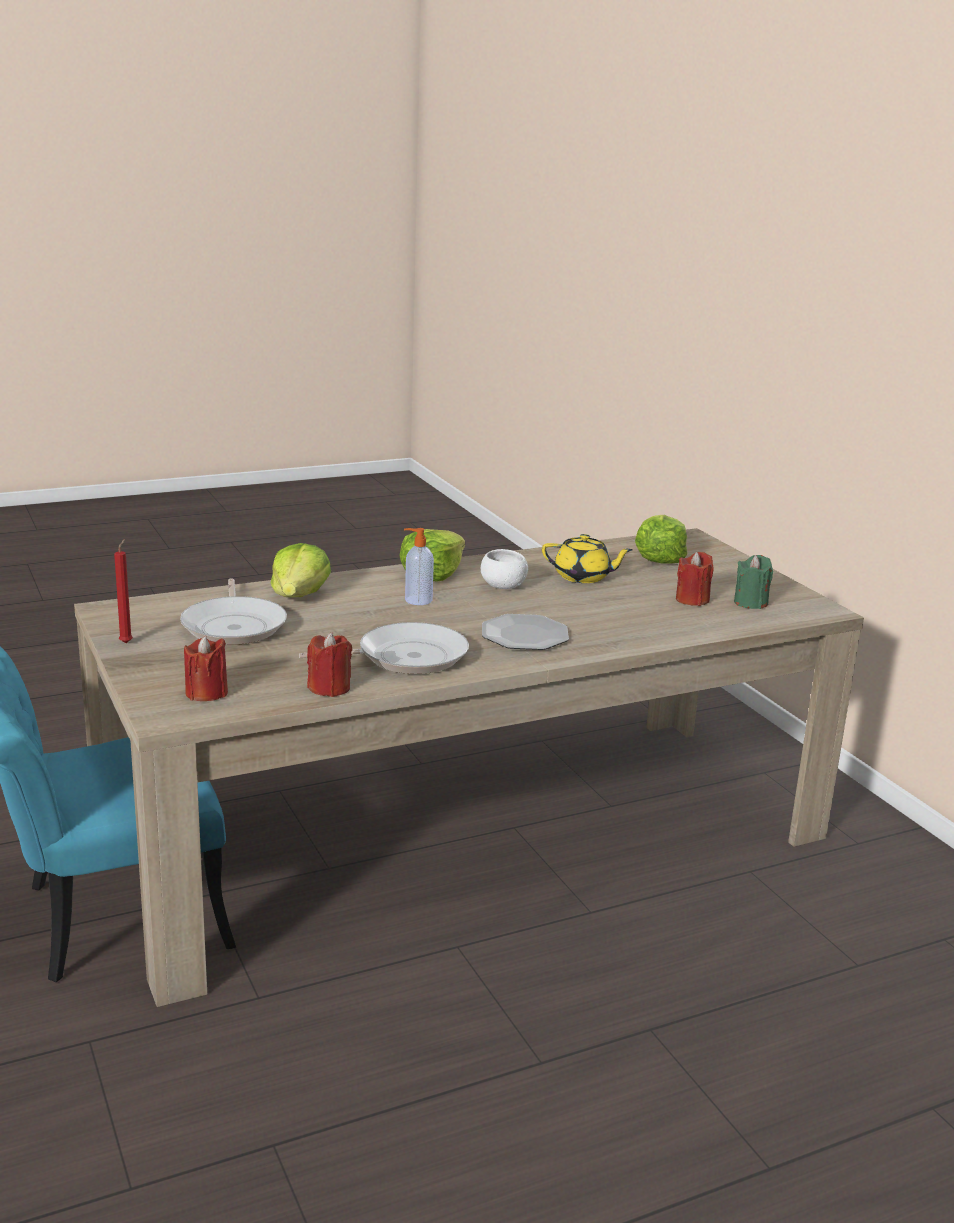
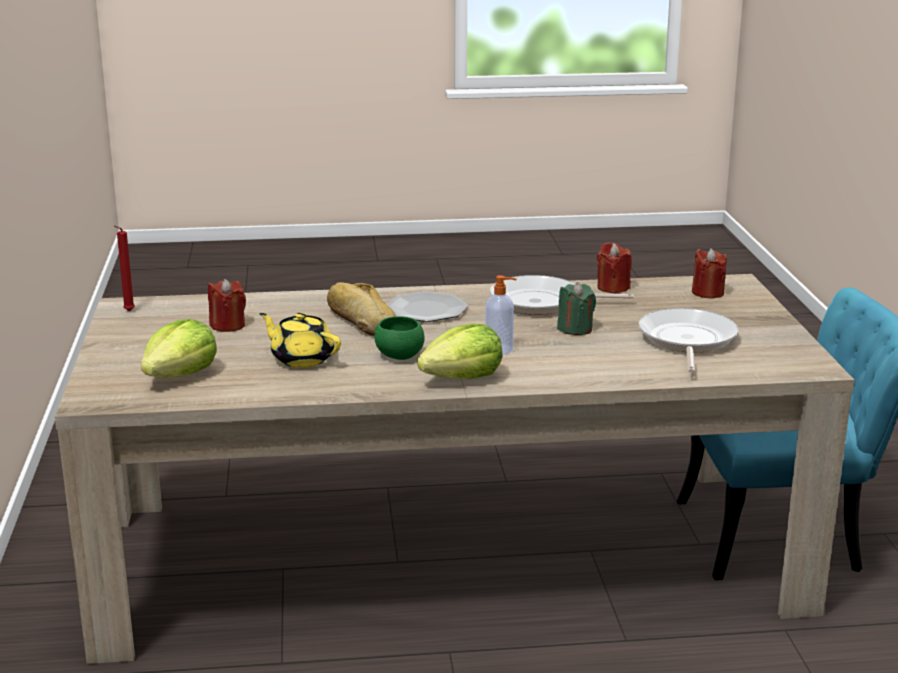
camera: 160 degrees left, 0 degrees up
red candle [114,539,133,643] -> red candle moved to [114,226,135,311]
lettuce [270,543,331,597] -> none
white bowl [481,549,528,589] -> green bowl [374,316,424,360]
green candle [734,555,773,609] -> green candle moved to [557,282,596,335]
none -> bread [327,282,396,336]

